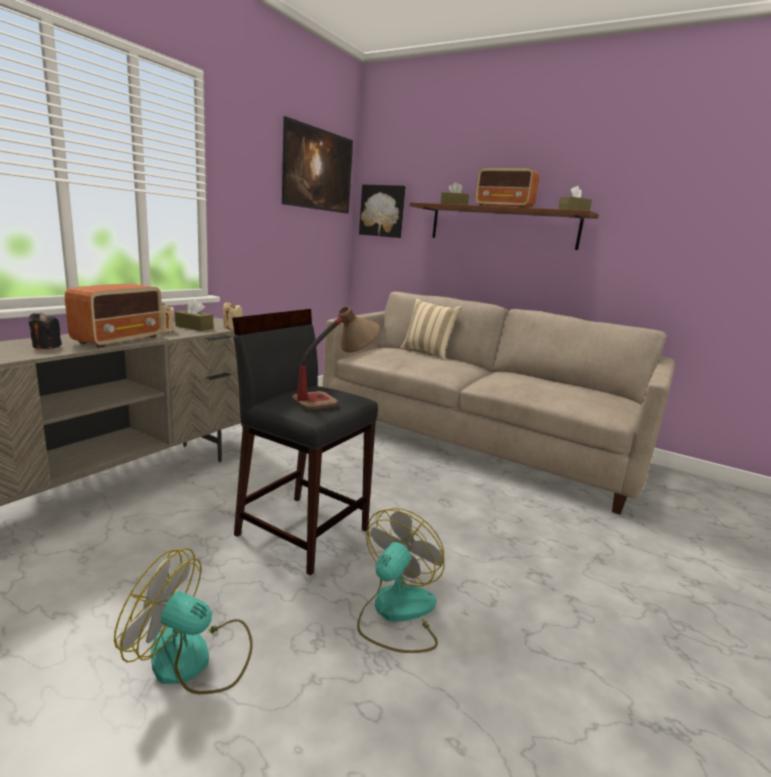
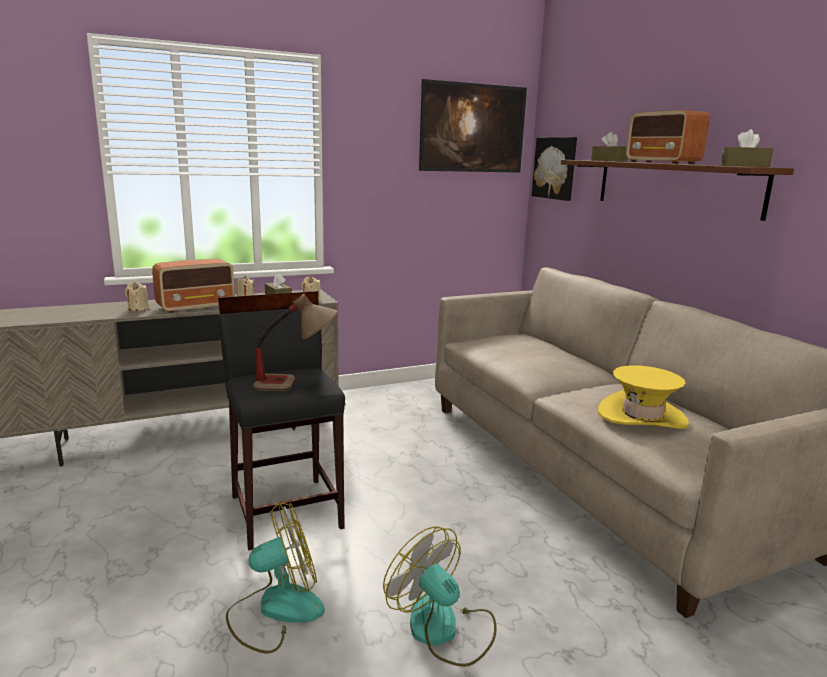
camera: 35 degrees right, 0 degrees up
black candle [29,312,62,349] -> beige candle [125,282,149,311]
fan [114,548,253,694] -> fan moved to [383,527,497,667]
beige pillow [401,299,461,360] -> none
none -> yellow hat [598,365,689,429]

